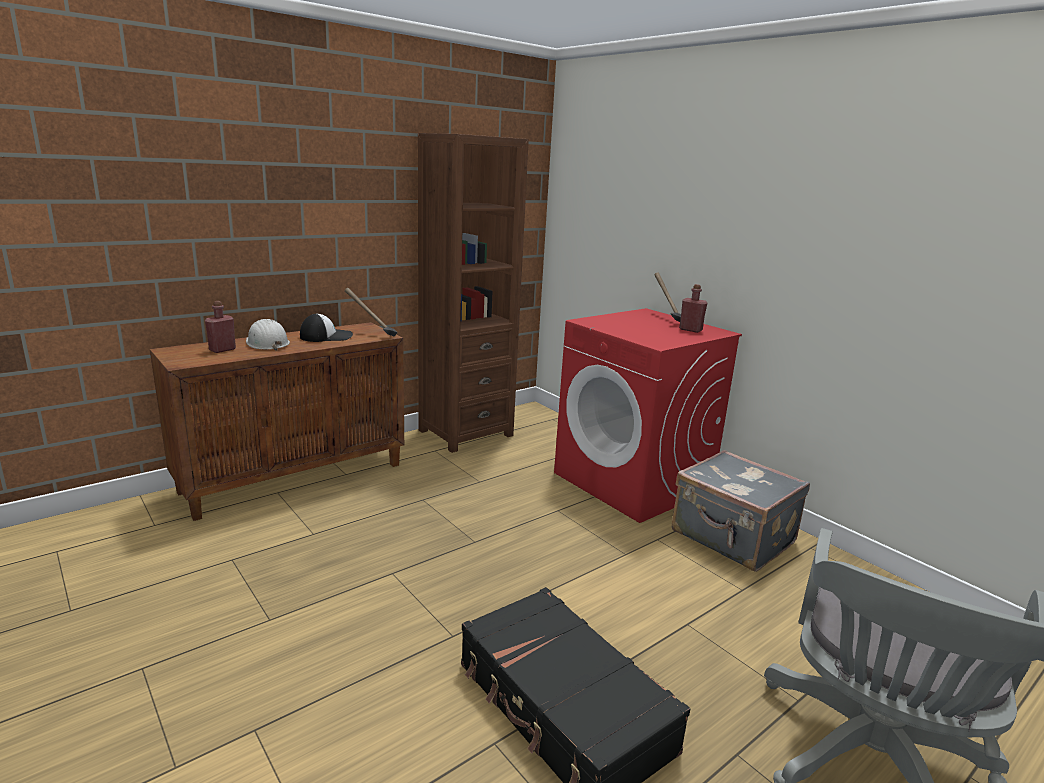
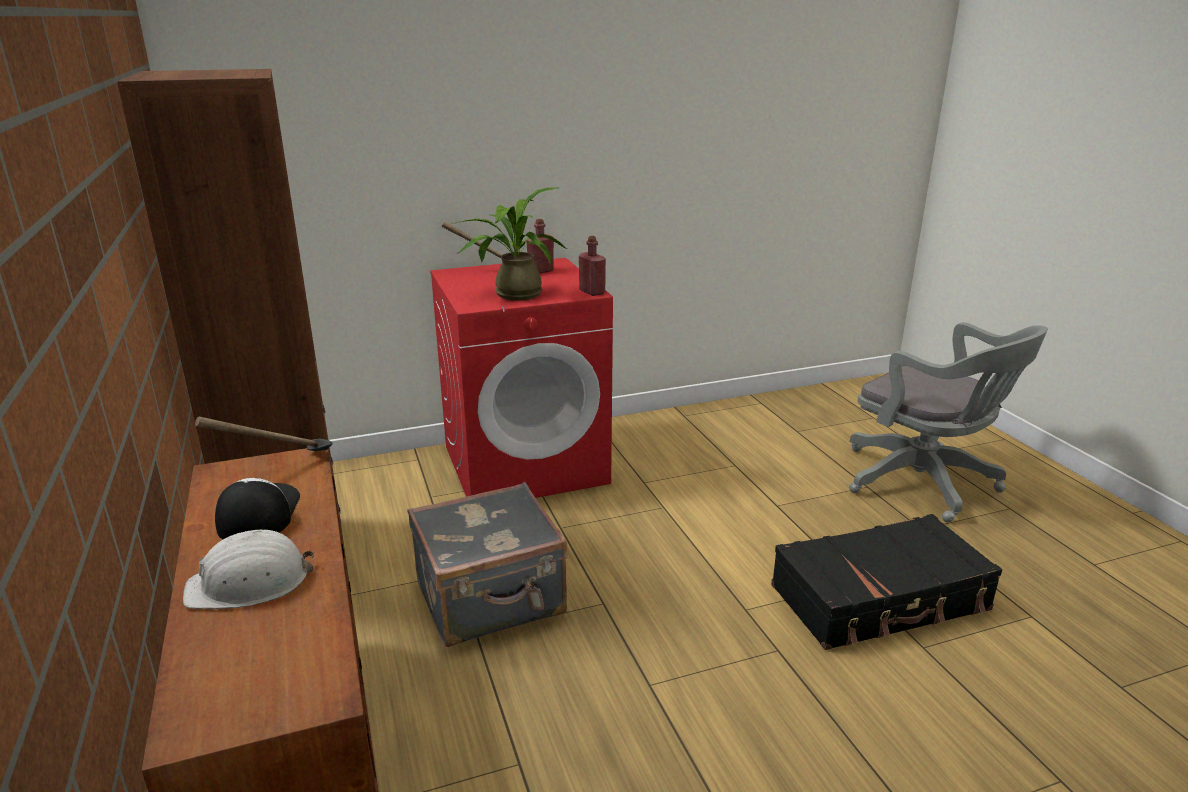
camera: 70 degrees left, 5 degrees up
red bottle [205,301,236,353] -> red bottle moved to [579,236,606,296]
grey suitcase [672,450,810,572] -> grey suitcase moved to [407,482,567,647]
none -> potted plant [451,187,567,301]

